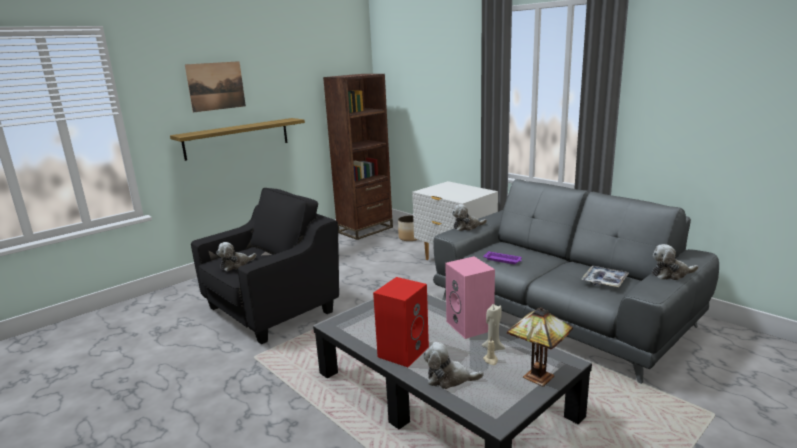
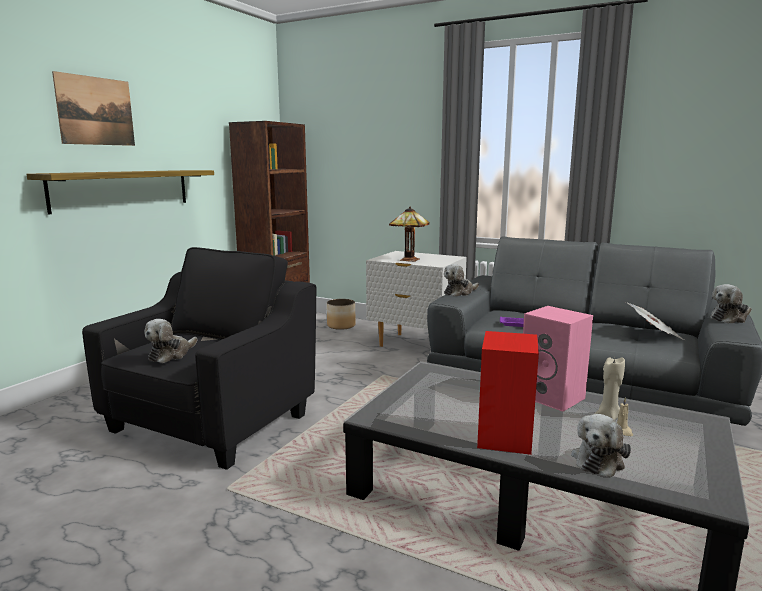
camera: 20 degrees left, 5 degrees down
plush toy [424,342,484,389] -> plush toy turned 45 degrees counterclockwise [571,414,631,478]
table lamp [507,307,573,387] -> table lamp moved to [389,207,430,262]
tray [581,266,629,288] -> newspaper [626,302,685,340]

